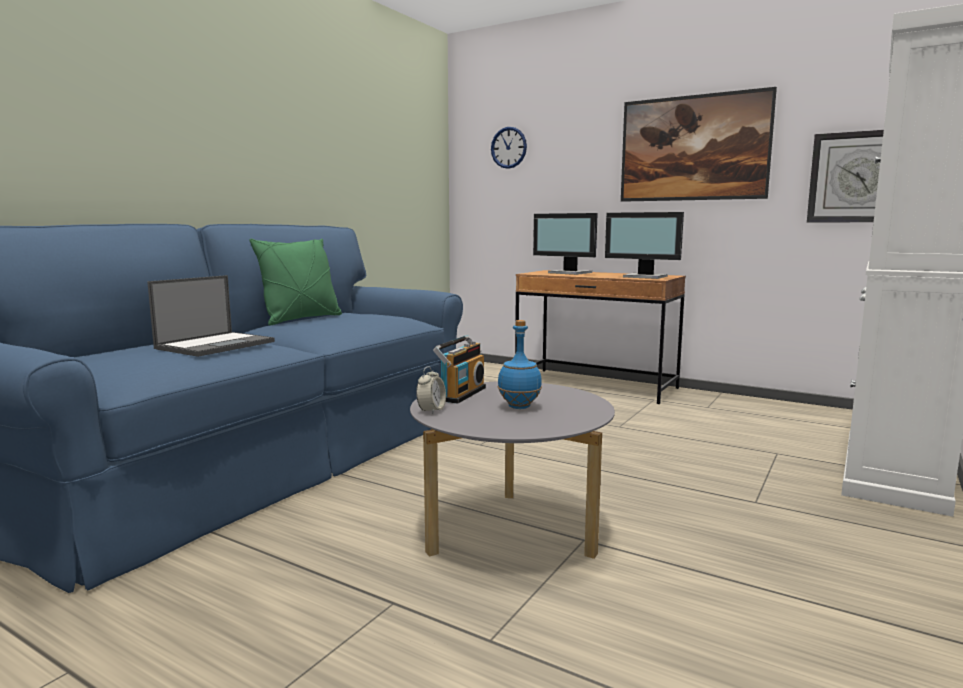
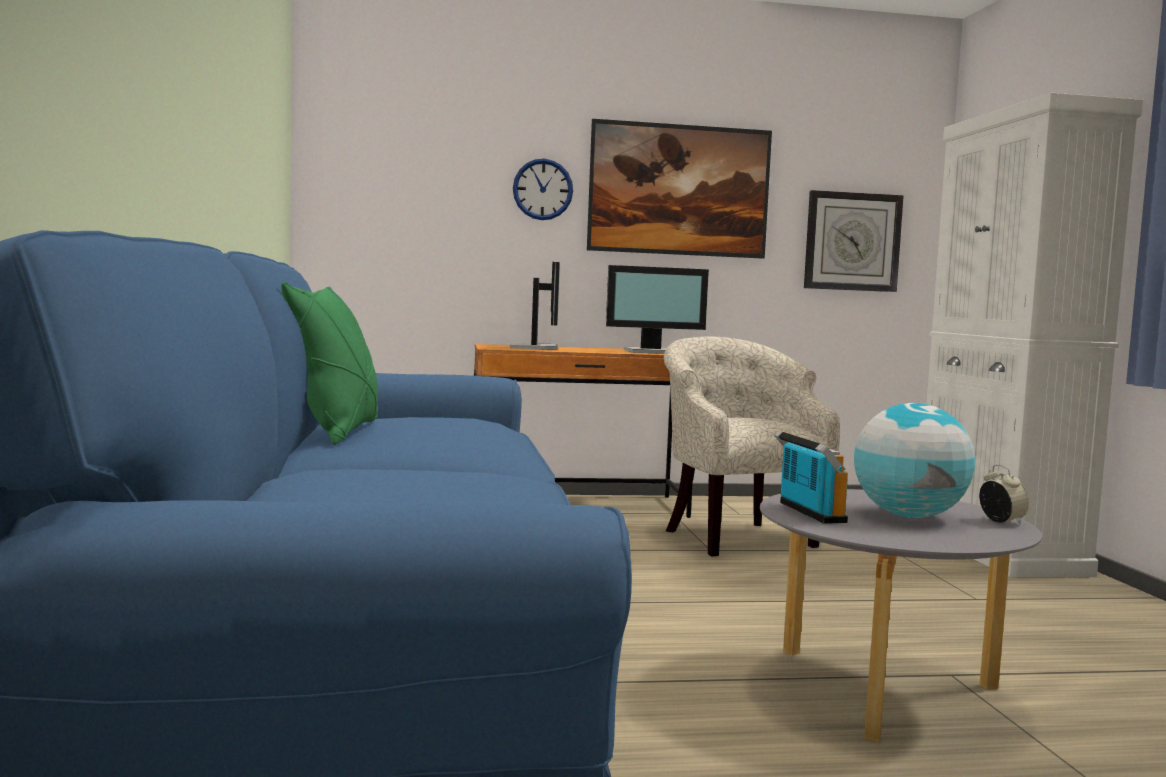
camera: 40 degrees left, 5 degrees down
laptop [147,275,275,357] -> none
alarm clock [416,367,446,414] -> alarm clock moved to [979,465,1029,524]
wall clock [491,127,527,169] -> wall clock moved to [513,159,573,220]
blue bottle [497,320,542,409] -> globe [854,403,975,518]
monitor [533,213,598,275] -> monitor turned 90 degrees counterclockwise [510,262,560,350]
none -> beige armchair [664,336,840,557]

